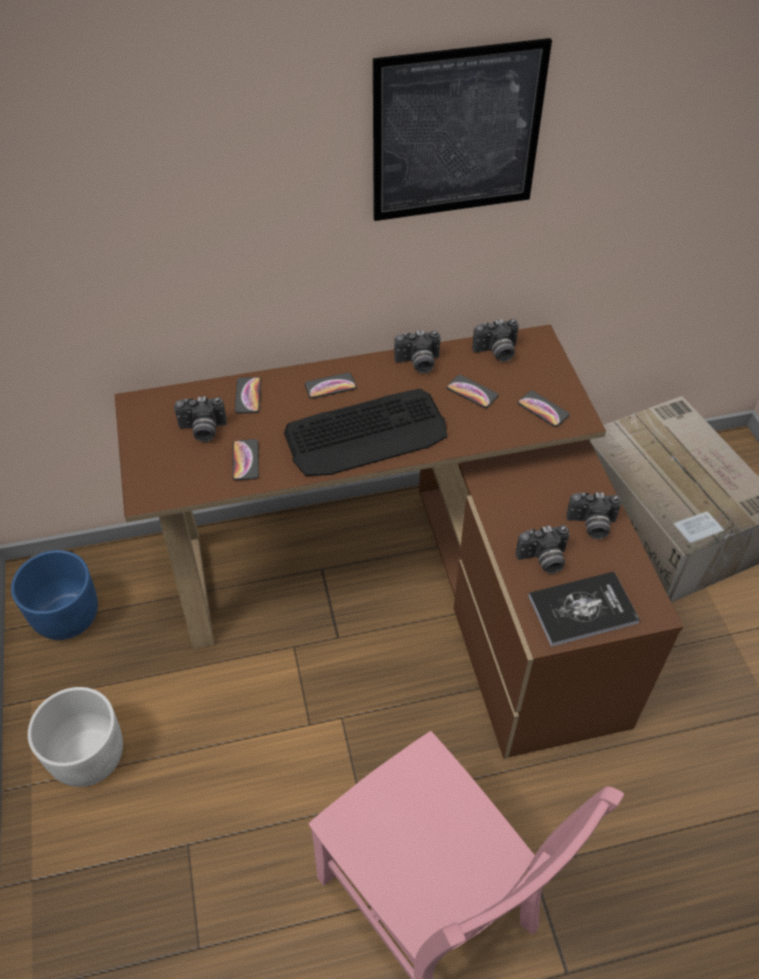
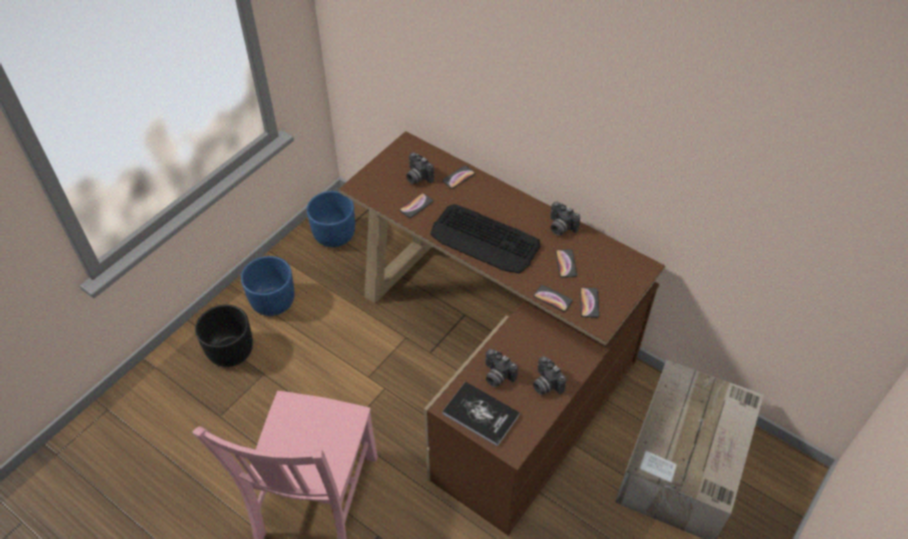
camera: 50 degrees right, 0 degrees up
white planter [28,687,123,787] -> blue planter [241,256,294,316]
phone [305,373,357,399] -> phone moved to [534,285,573,312]
picture [373,38,552,221] -> none
camera [472,319,519,362] -> none
none -> black planter [195,305,253,367]

